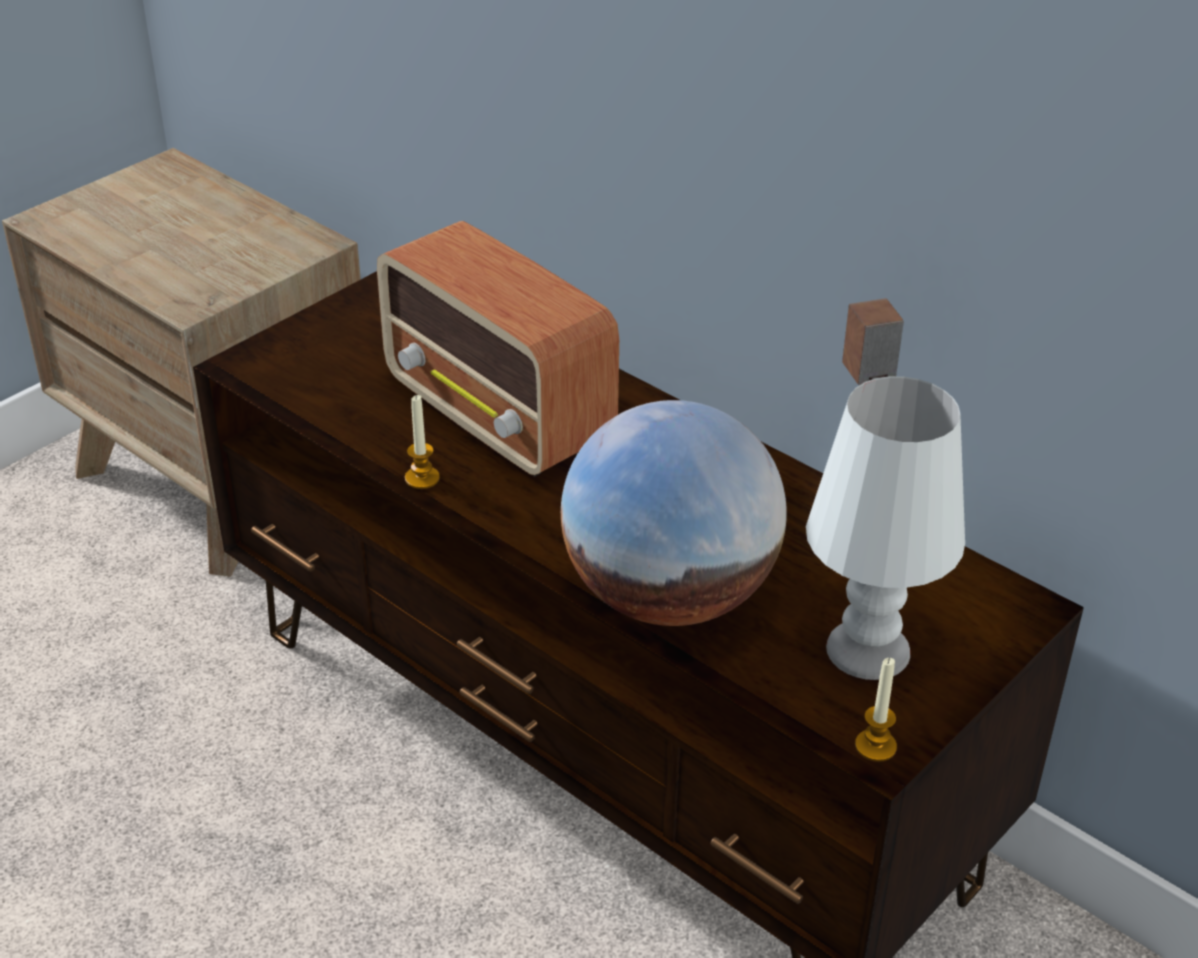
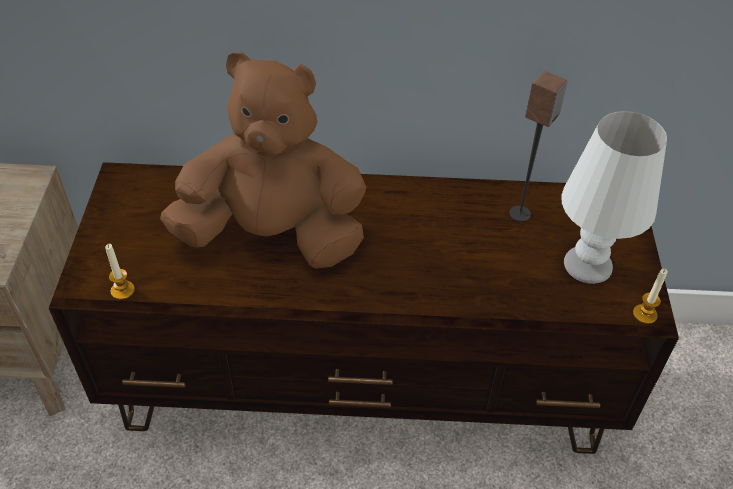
camera: 40 degrees left, 10 degrees up
radio [377,221,619,477] -> brown plush toy [160,52,366,268]
candle [405,395,440,489] -> candle moved to [105,244,135,300]
globe [561,400,787,626] -> none

